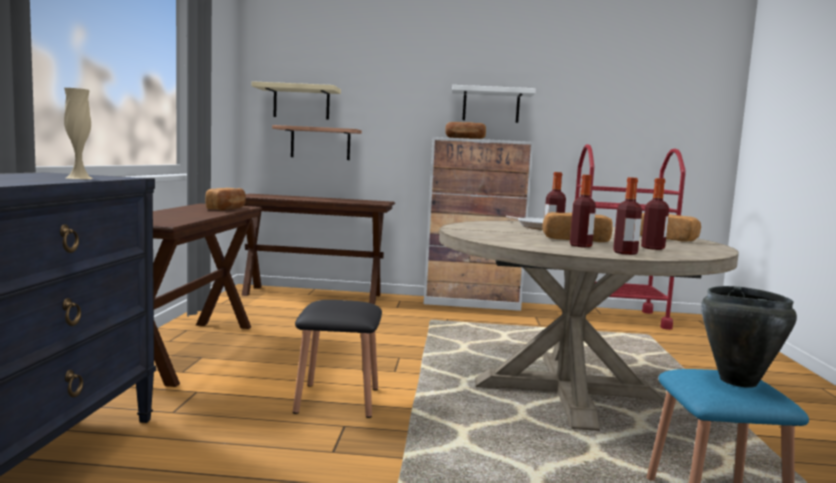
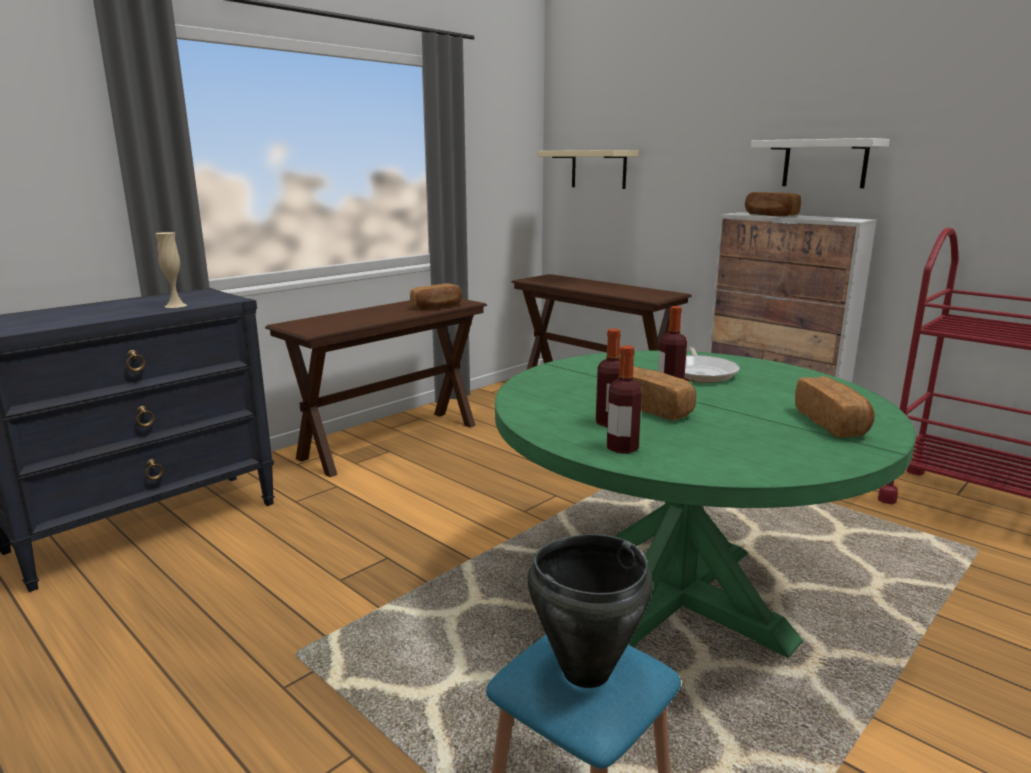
camera: 40 degrees right, 10 degrees up
shelf [272,125,362,160] -> none
black stool [293,300,382,418] -> none
beige dining table [439,221,739,431] -> green dining table [495,350,916,658]
bottle [641,178,669,250] -> none

